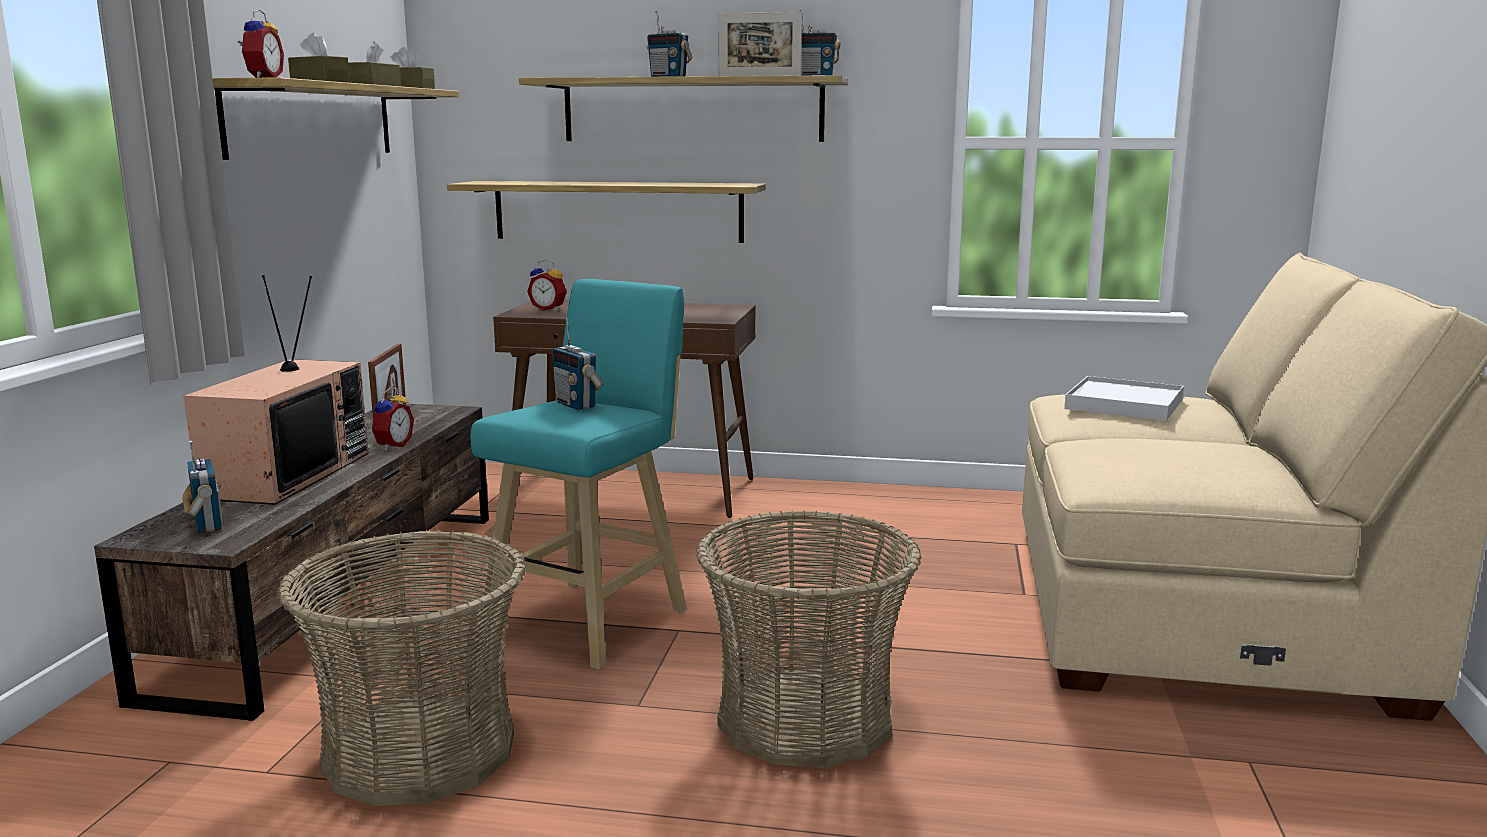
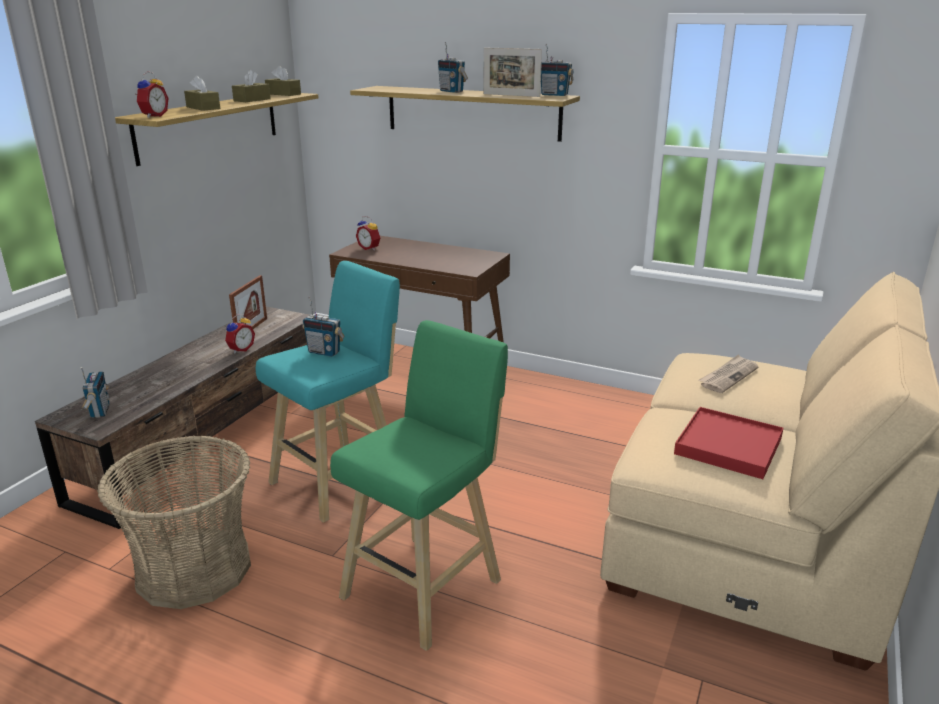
camera: 15 degrees right, 10 degrees up
television [184,275,368,505] -> none
shelf [447,181,766,243] -> none
radio [552,317,603,410] -> radio turned 45 degrees counterclockwise [302,297,345,357]
basket [696,510,921,768] -> green stool [330,320,508,651]
white tray [1064,376,1184,421] -> newspaper [699,354,758,393]
none -> red tray [674,407,783,479]

